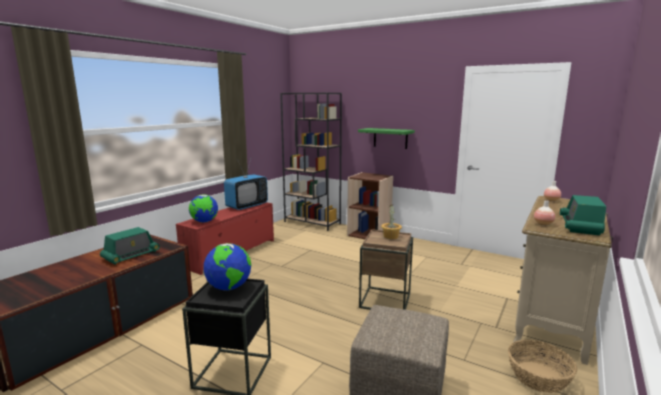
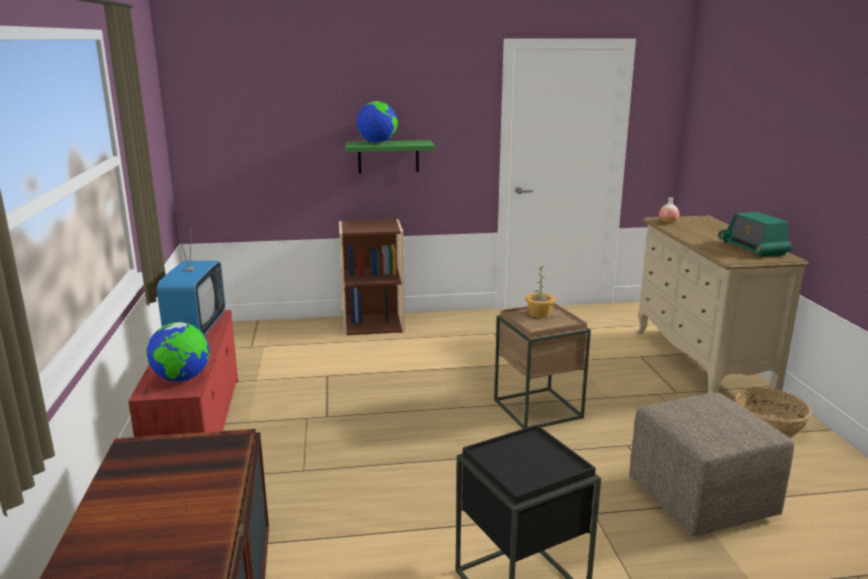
camera: 40 degrees left, 5 degrees up
radio [100,227,160,265] -> none
globe [203,243,251,291] -> globe moved to [357,101,398,143]
bookcase [280,93,342,231] -> none
vase [534,200,555,226] -> none

